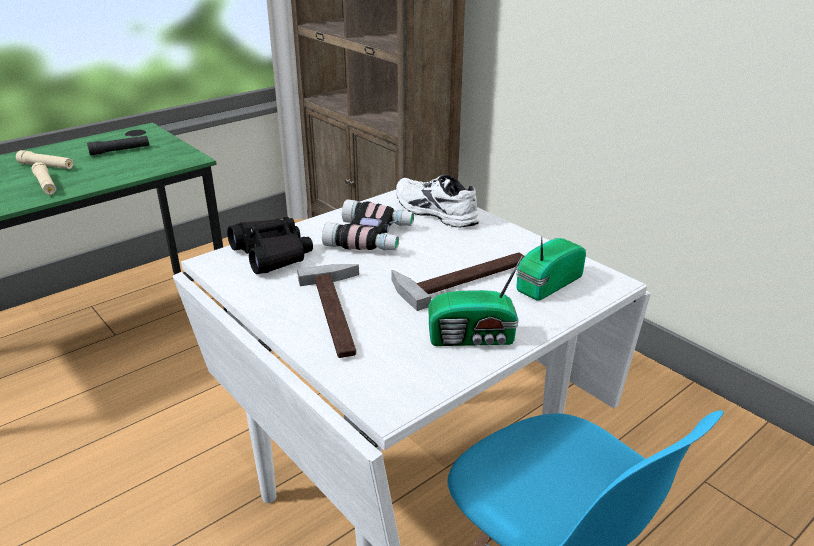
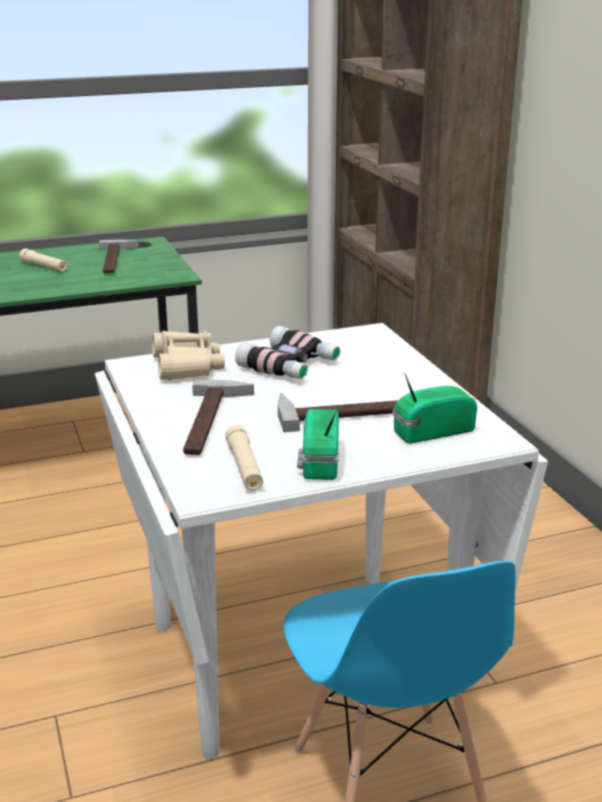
camera: 20 degrees right, 5 degrees down
beige flashlight [32,162,56,195] -> beige flashlight moved to [225,425,263,491]
black flashlight [87,136,149,156] -> hammer [99,239,139,274]
black binoculars [227,217,313,274] -> beige binoculars [152,331,225,380]
white shoe [396,175,479,227] -> none
radio [428,255,523,346] -> radio turned 75 degrees clockwise [297,407,339,480]

